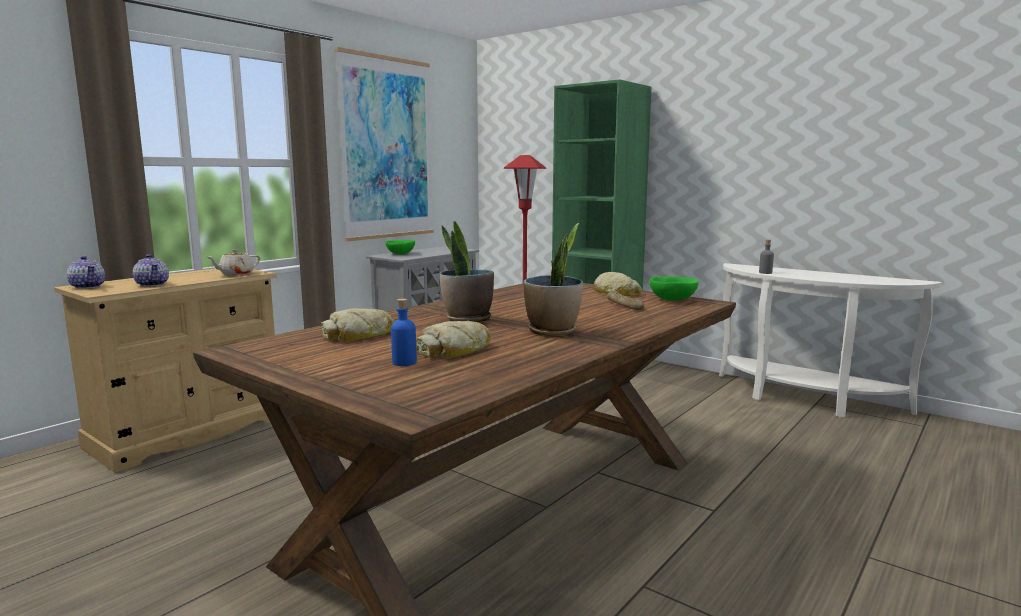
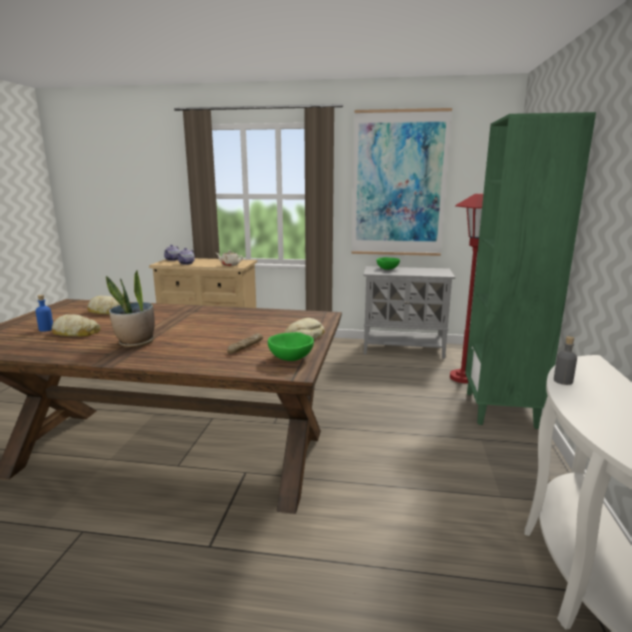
camera: 60 degrees right, 5 degrees up
potted plant [439,221,494,322] -> none

